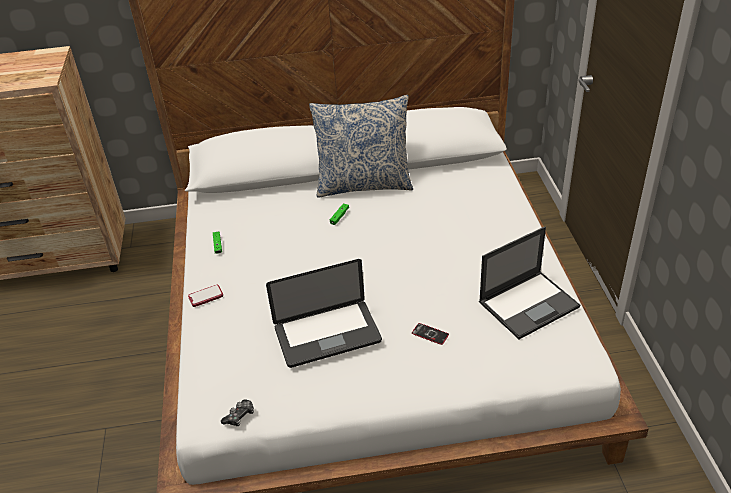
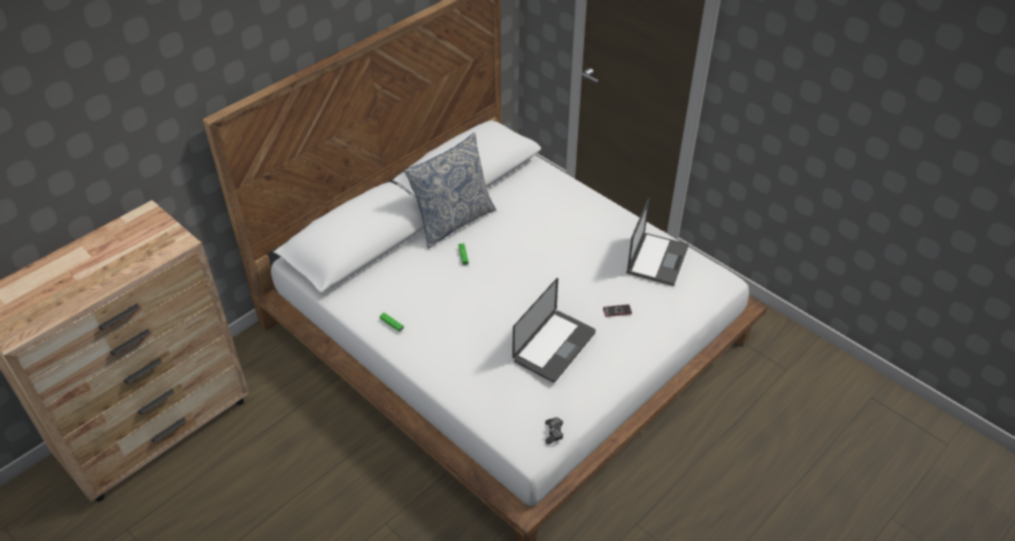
camera: 40 degrees left, 5 degrees up
phone [188,285,223,307] -> none

